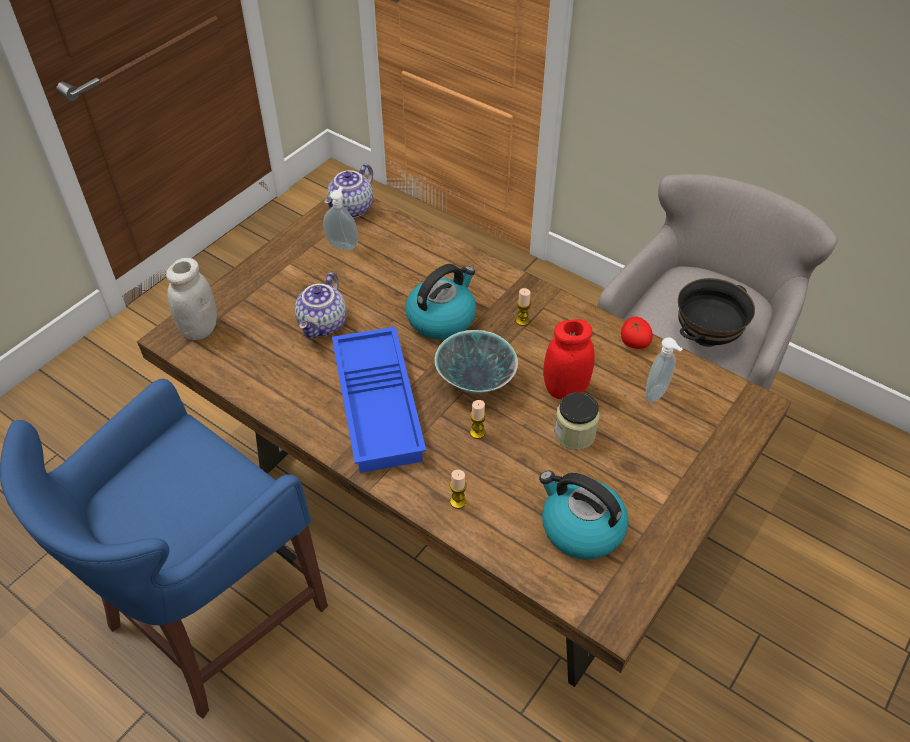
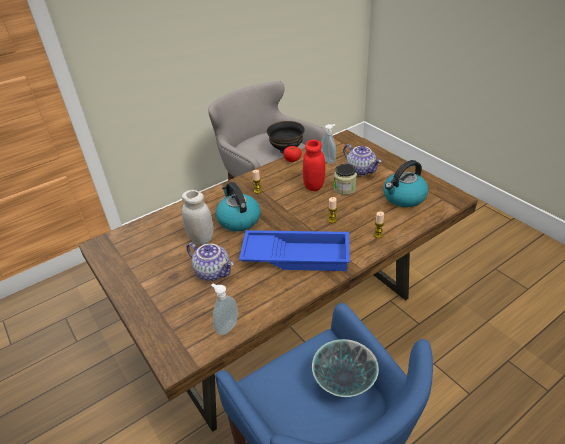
camera: 70 degrees left, 10 degrees down
white jar [166,258,217,340] -> white jar moved to [182,190,214,245]
soap dispenser [323,187,359,251] -> soap dispenser moved to [211,284,238,335]
teapot [324,164,373,218] -> teapot moved to [343,144,382,176]
bowl [435,330,518,394] -> bowl moved to [312,339,379,397]

